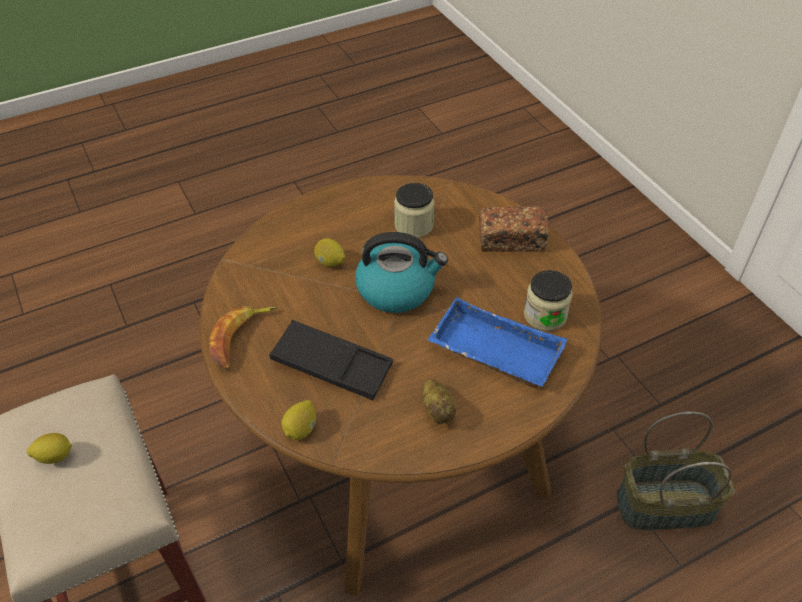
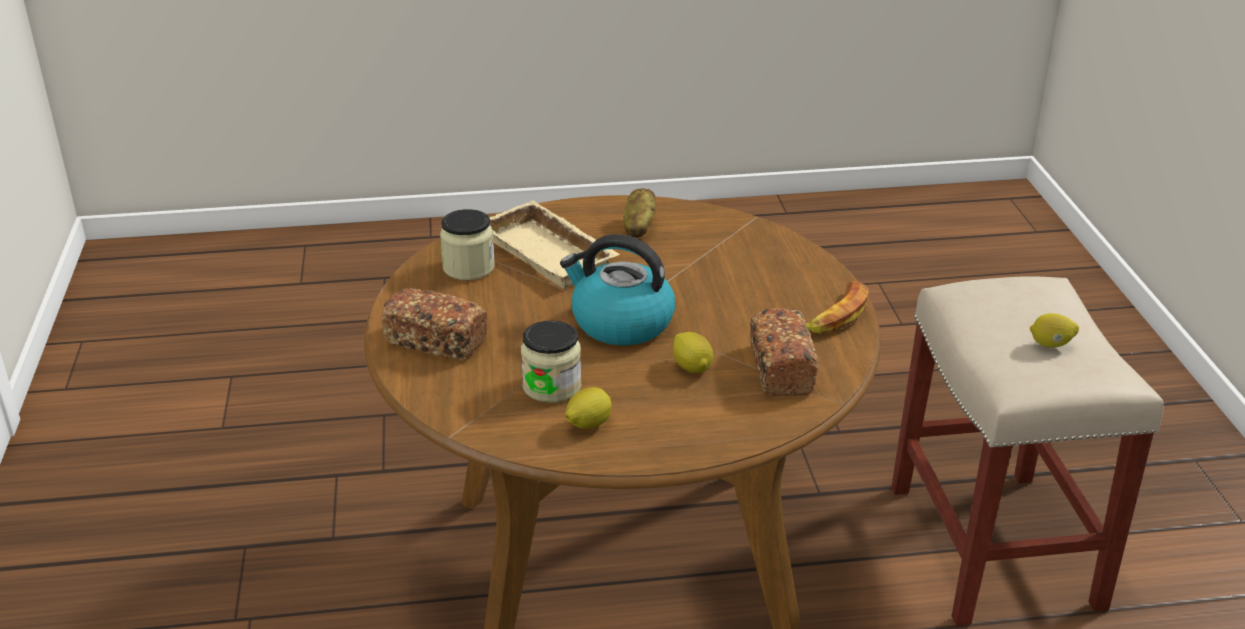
camera: 160 degrees left, 15 degrees down
black tray [270,320,393,400] -> none
lemon [281,400,316,440] -> lemon moved to [565,387,612,429]
blue tray [427,297,567,388] -> beige tray [489,200,620,289]
basket [616,412,735,530] -> none
none -> bread [750,308,818,396]

